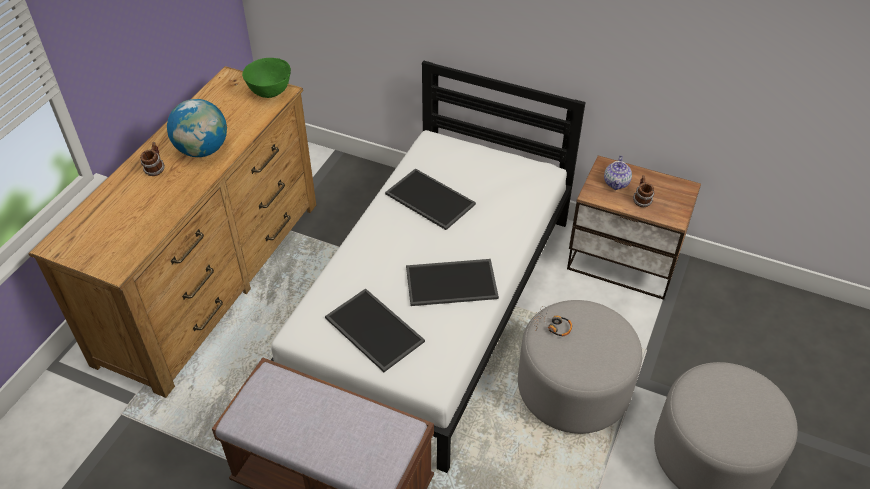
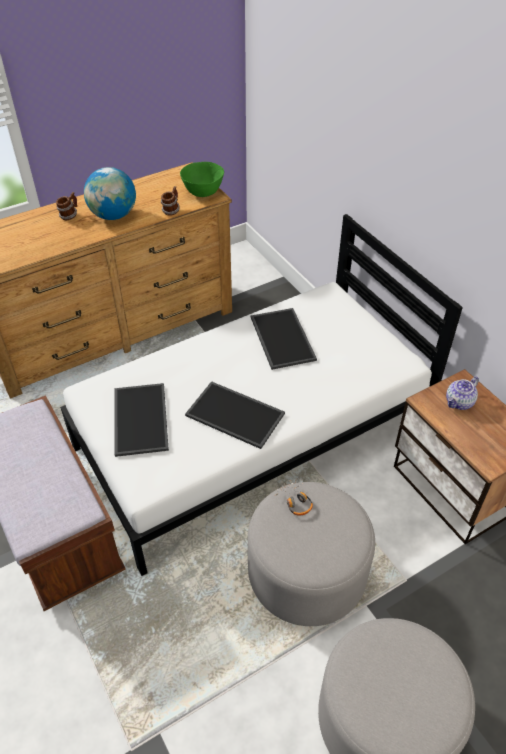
camera: 35 degrees right, 0 degrees up
mug [633,175,655,207] -> mug moved to [161,186,180,216]

